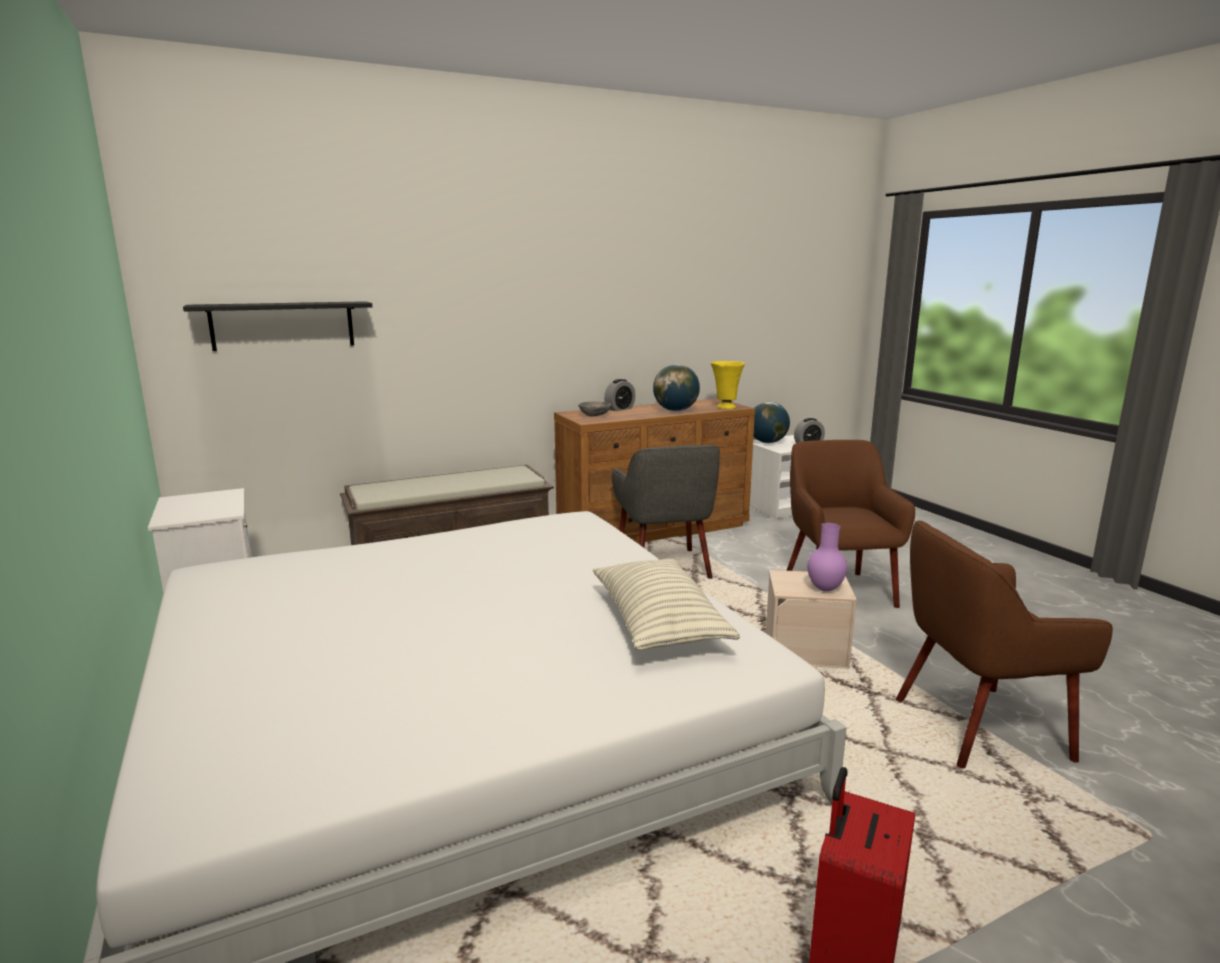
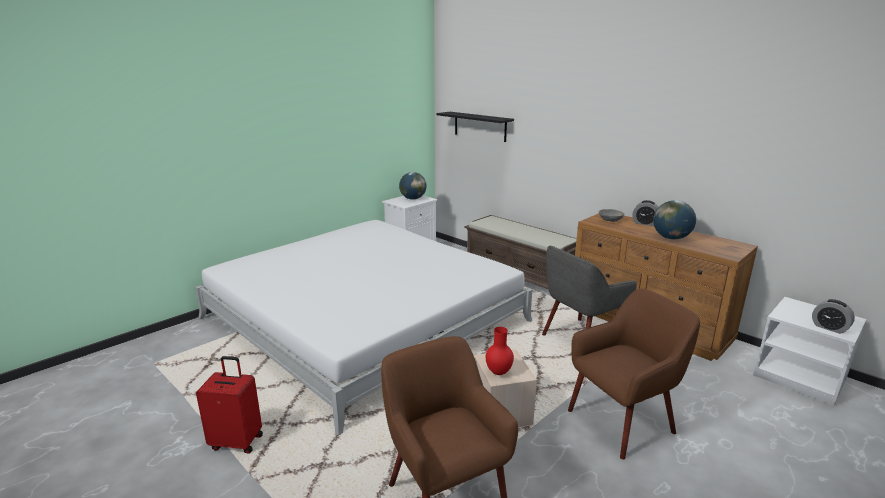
camera: 70 degrees right, 5 degrees up
pillow [593,559,740,650] -> none
yellow vase [711,361,745,409] -> none
globe [754,402,790,443] -> globe moved to [399,172,427,200]
purple vase [807,523,847,592] -> red vase [486,327,514,375]

